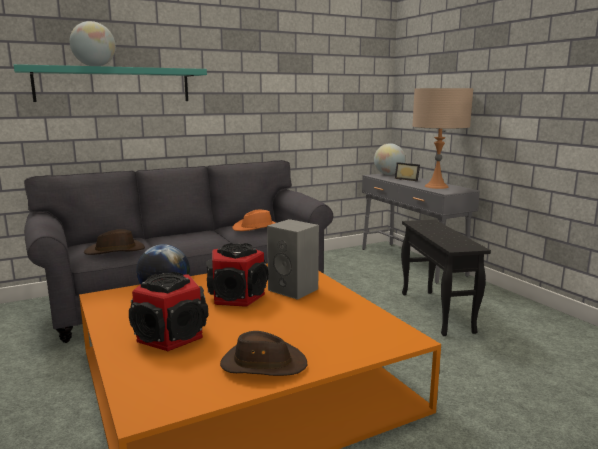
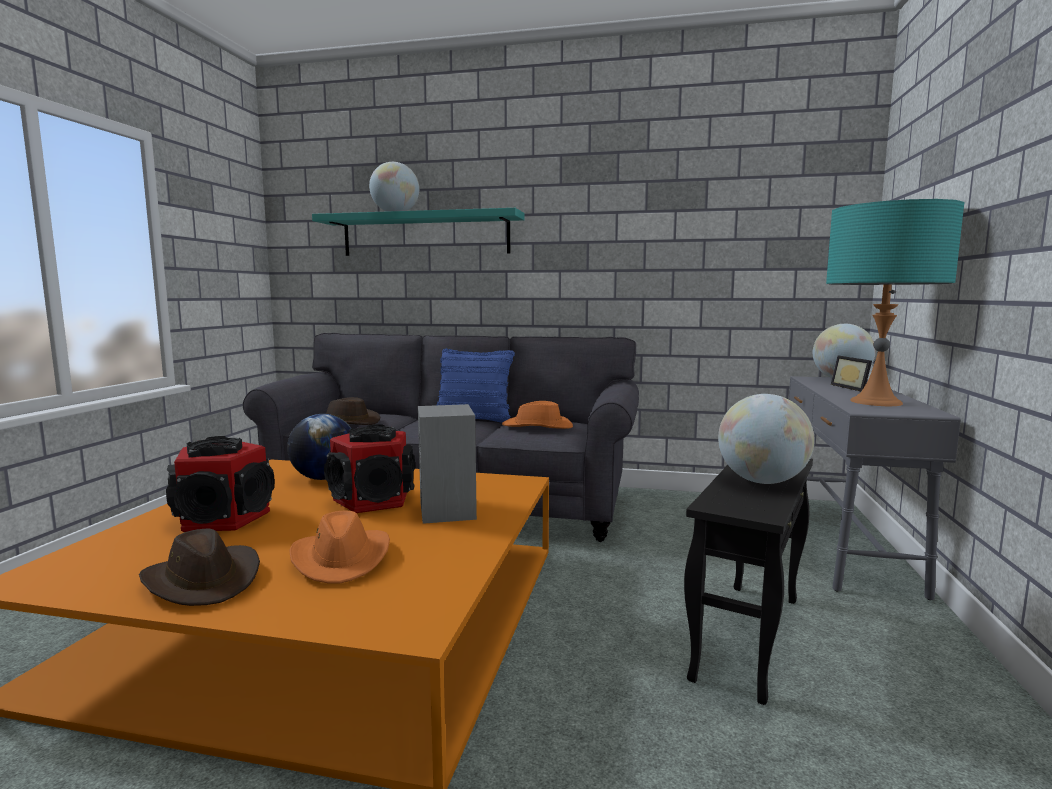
camera: 40 degrees right, 5 degrees down
beige table lamp [413,88,473,189] -> turquoise table lamp [826,199,964,406]
none -> orange hat [289,511,390,584]
none -> blue pillow [437,348,515,423]
none -> globe [718,394,814,484]

